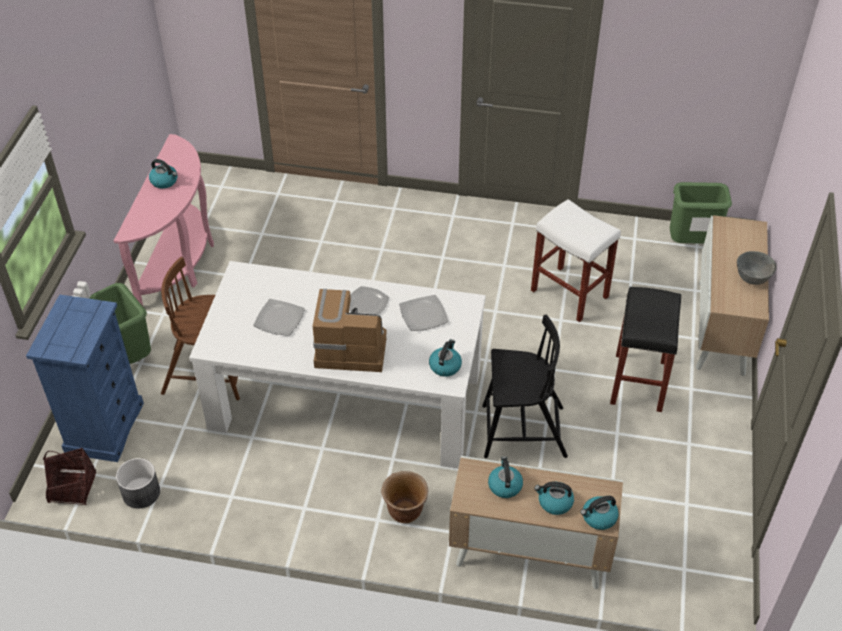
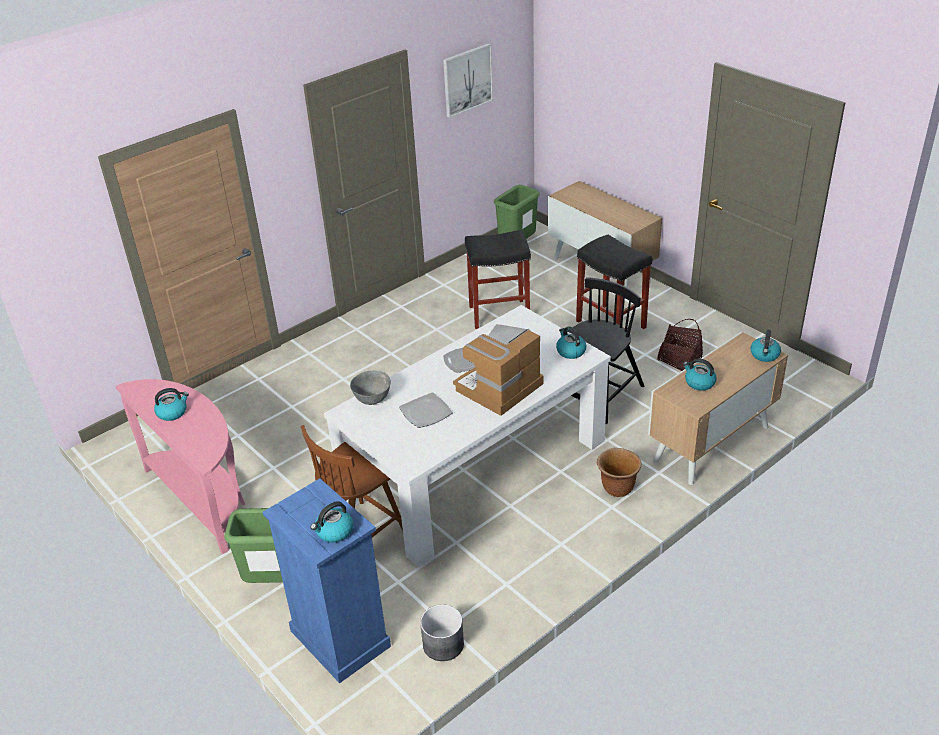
camera: 50 degrees left, 10 degrees down
basket [43,447,96,505] -> basket moved to [657,319,703,371]
white stool [531,199,621,322] -> black stool [465,230,531,329]
kettle [534,482,574,515] -> kettle moved to [311,502,353,543]
grey bowl [737,251,777,285] -> grey bowl moved to [350,371,391,405]
none -> picture [443,43,493,118]

